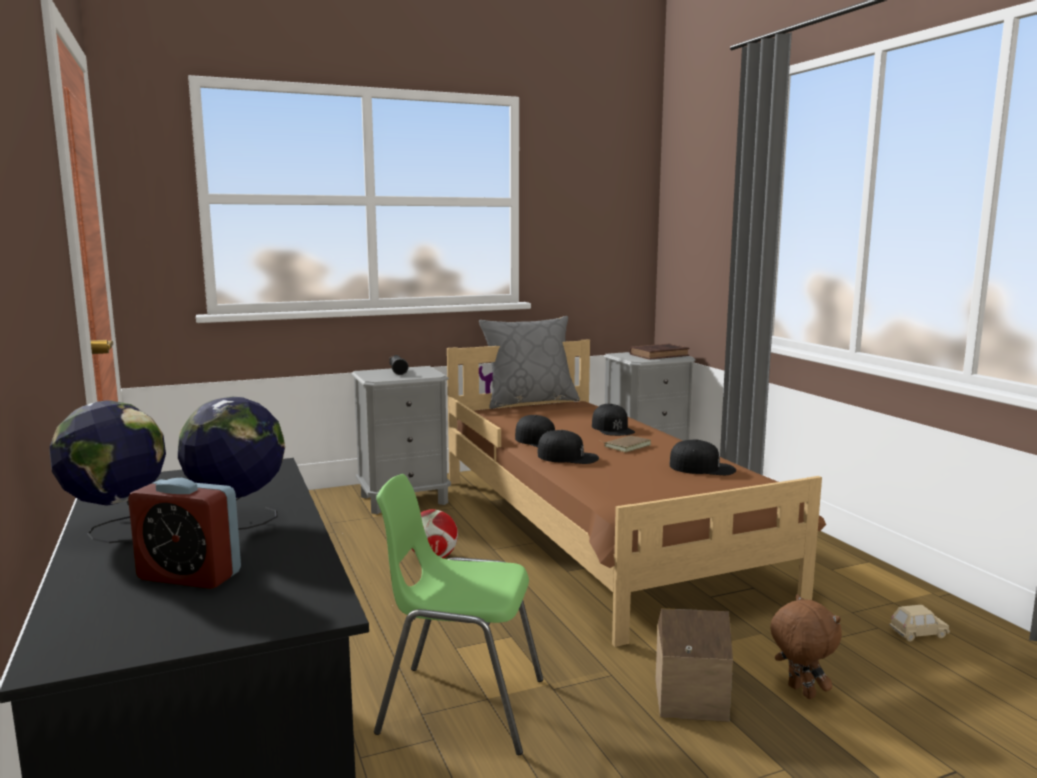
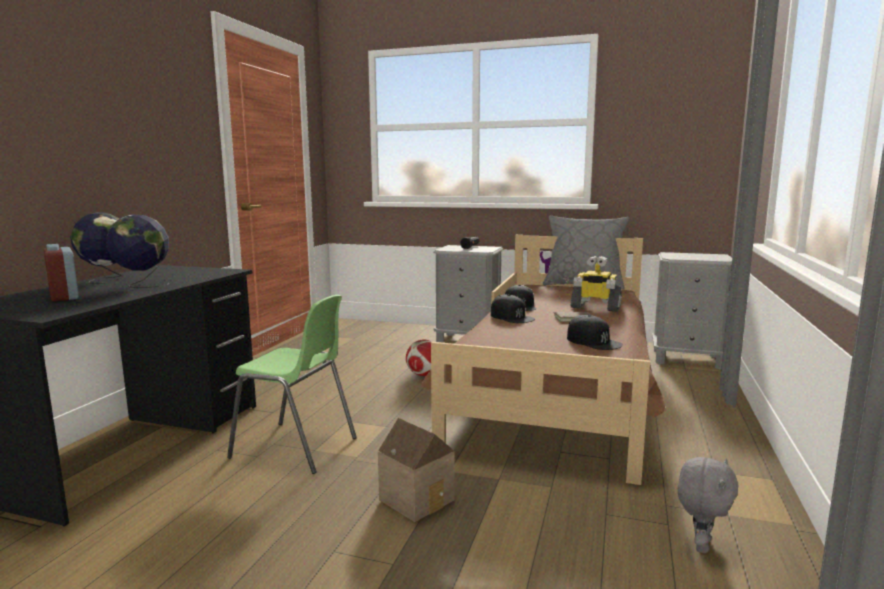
camera: 40 degrees right, 0 degrees up
green chair [374,474,543,755] -> green chair turned 150 degrees clockwise [227,295,357,474]
black cap [592,404,635,436] -> toy robot [571,256,622,312]
brown book [630,343,689,360] -> none
brown plush toy [770,594,842,699] -> none
beige toy car [889,605,950,641] -> grey plush toy [678,457,738,553]

